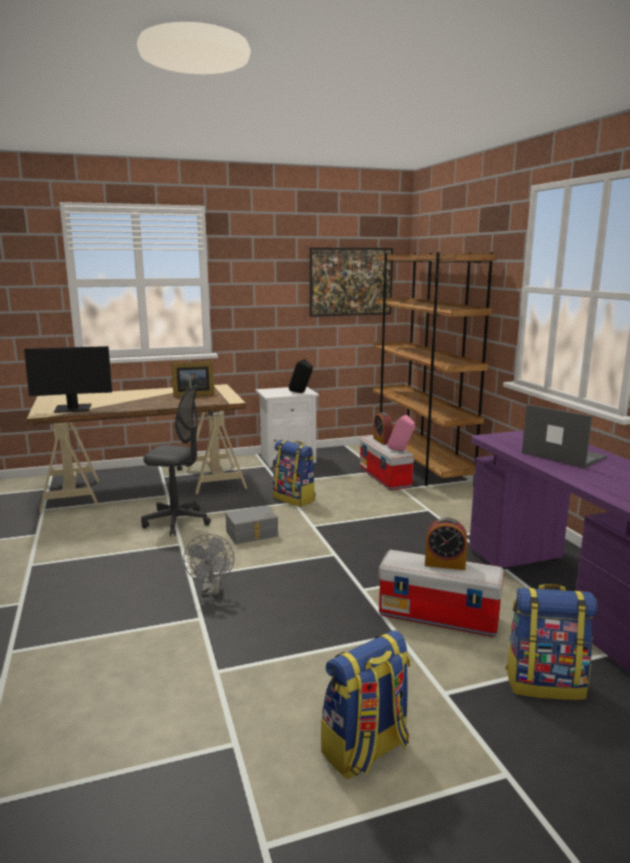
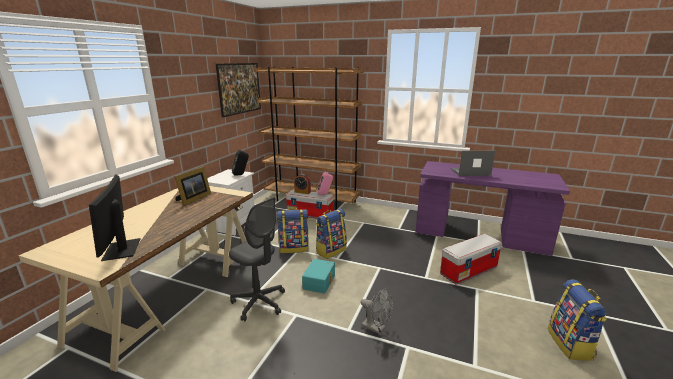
camera: 50 degrees left, 5 degrees up
monitor [24,346,112,413] -> monitor turned 135 degrees clockwise [89,175,141,261]
grey office chair [141,385,211,536] -> grey office chair turned 75 degrees clockwise [229,197,285,321]
grey storage box [225,506,278,544] -> turquoise storage box [302,259,335,294]
alarm clock [425,517,467,570] -> none
backpack [506,584,598,700] -> backpack moved to [316,209,347,259]

